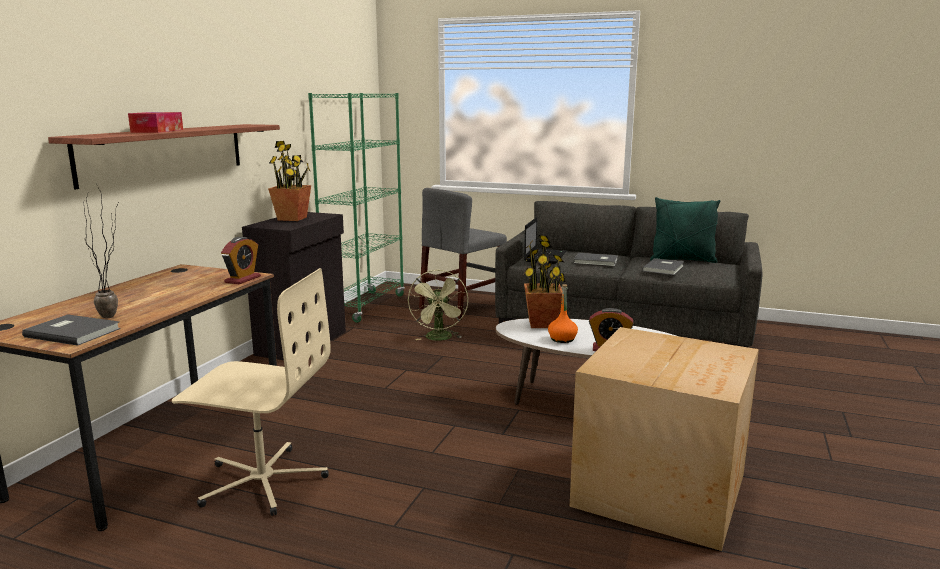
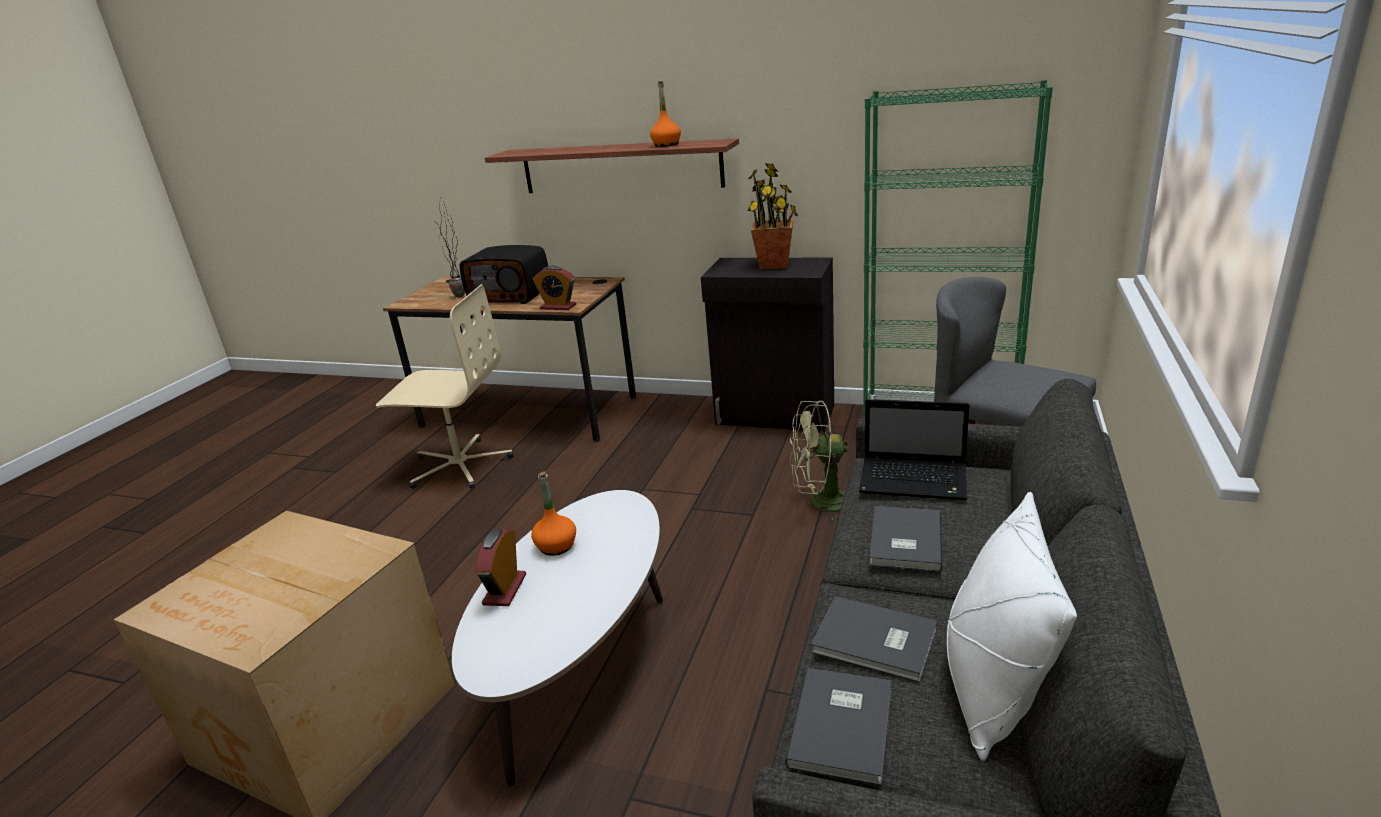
camera: 90 degrees right, 10 degrees up
grey book [22,314,121,346] -> grey book moved to [785,668,891,785]
tissue box [128,112,183,133] -> none
beige office chair [172,268,331,516] -> beige office chair turned 90 degrees counterclockwise [376,284,513,489]
potted plant [523,235,566,328] -> none
green pillow [650,197,720,263] -> white pillow [947,492,1077,761]
none -> radio [459,245,548,304]
none -> orange bottle [650,81,681,147]

